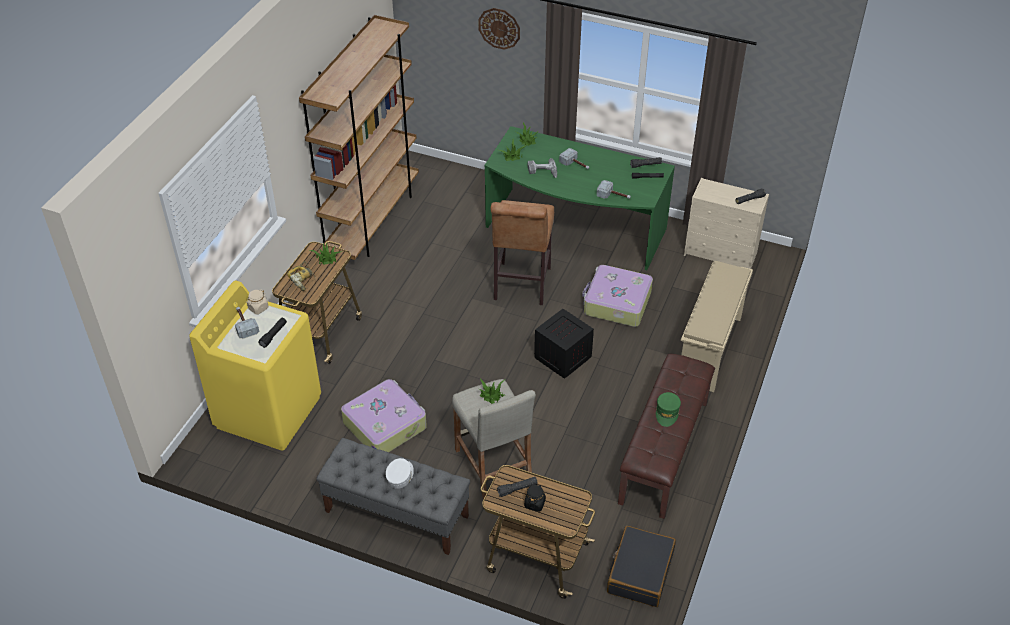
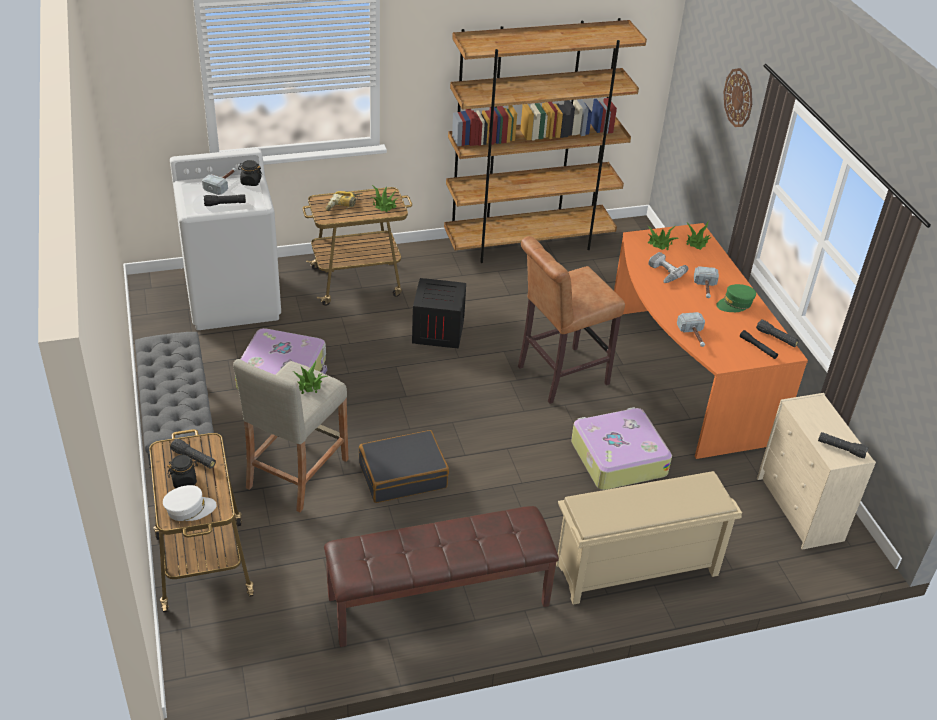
camera: 50 degrees right, 5 degrees down
yellow washing machine [189,281,321,451] -> white washing machine [170,149,281,330]
beige jar [246,289,268,314] -> black jar [238,160,262,186]
white cap [385,458,414,489] -> white cap moved to [163,485,217,521]
green desk [485,126,675,270] -> orange desk [614,223,808,459]
crate [534,309,594,379] -> crate moved to [412,278,466,348]
black suitcase [607,526,676,607] -> black suitcase moved to [359,430,449,503]
green cap [656,392,681,427] -> green cap moved to [716,284,756,312]

